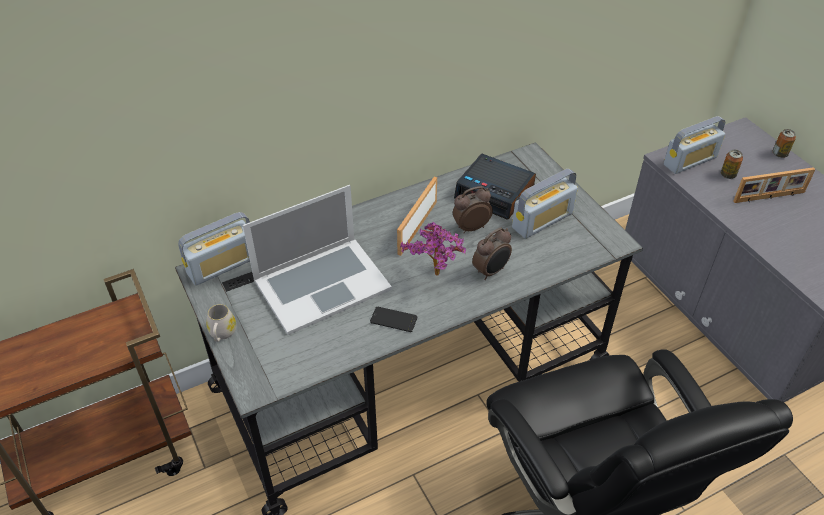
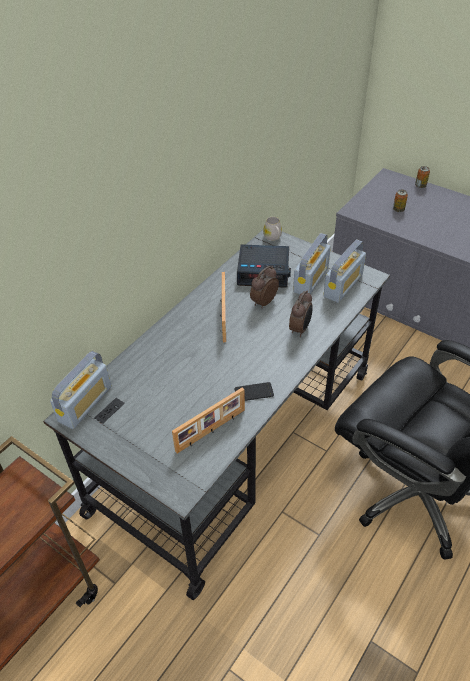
camera: 25 degrees left, 0 degrees up
white mug [206,304,237,342] -> white mug moved to [263,217,282,241]
laptop [243,185,392,335] -> none
potted plant [400,222,466,275] -> none
radio [664,116,725,174] -> radio moved to [324,240,366,303]
picture frame [733,167,815,203] -> picture frame moved to [172,388,245,453]

